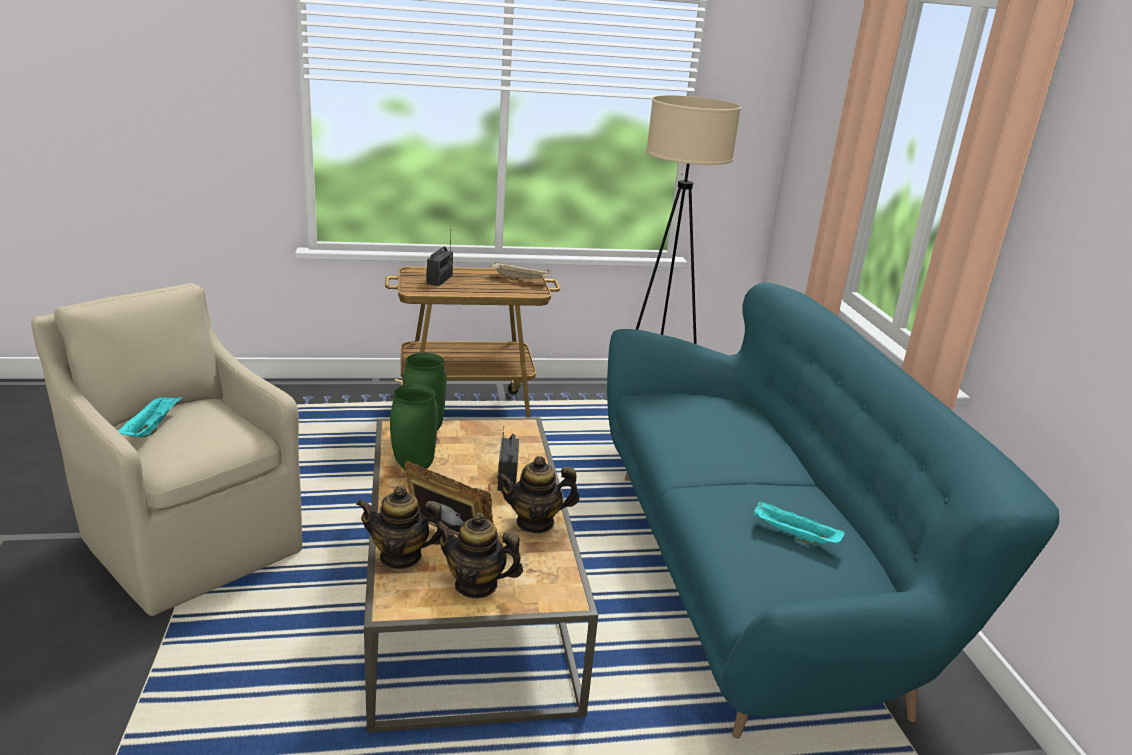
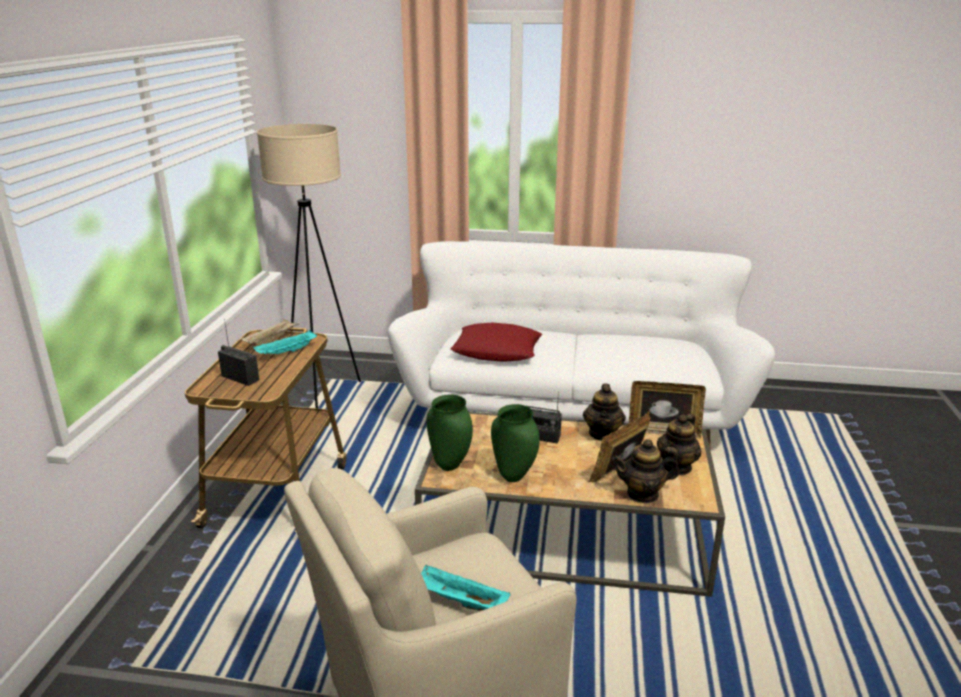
camera: 70 degrees left, 0 degrees up
teapot [356,486,443,569] -> teapot turned 60 degrees clockwise [612,439,680,504]
turquoise sofa [607,282,1059,739] -> white sofa [388,241,775,451]
turquoise tray [754,500,845,545] -> turquoise tray moved to [253,330,317,354]
none -> red pillow [451,323,542,362]
none -> picture frame [629,381,706,439]

